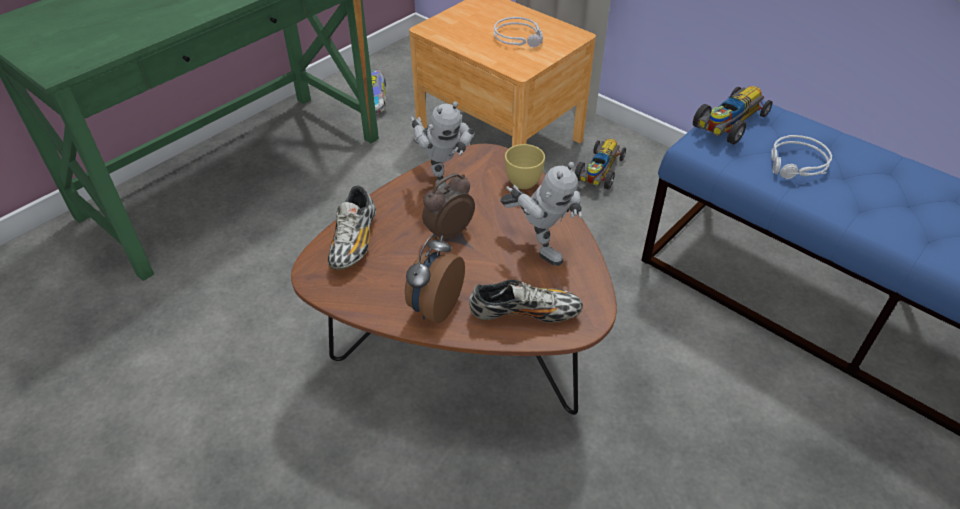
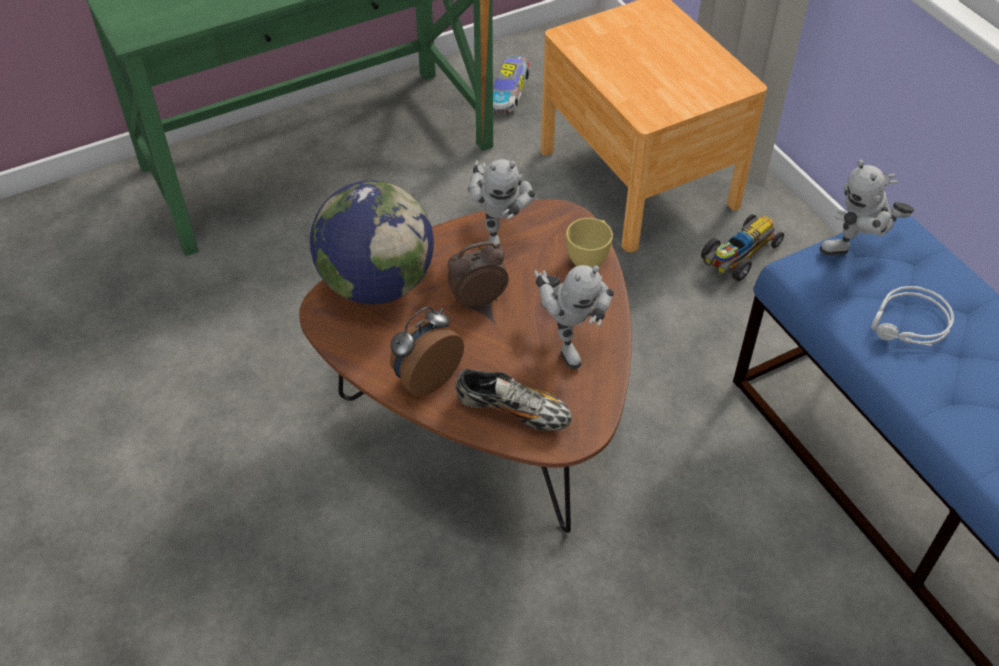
camera: 20 degrees right, 5 degrees up
shoe [328,186,376,270] -> globe [310,180,434,304]
grey headphones [494,17,543,48] -> none
toy car [693,86,773,145] -> toy robot [819,160,914,255]

